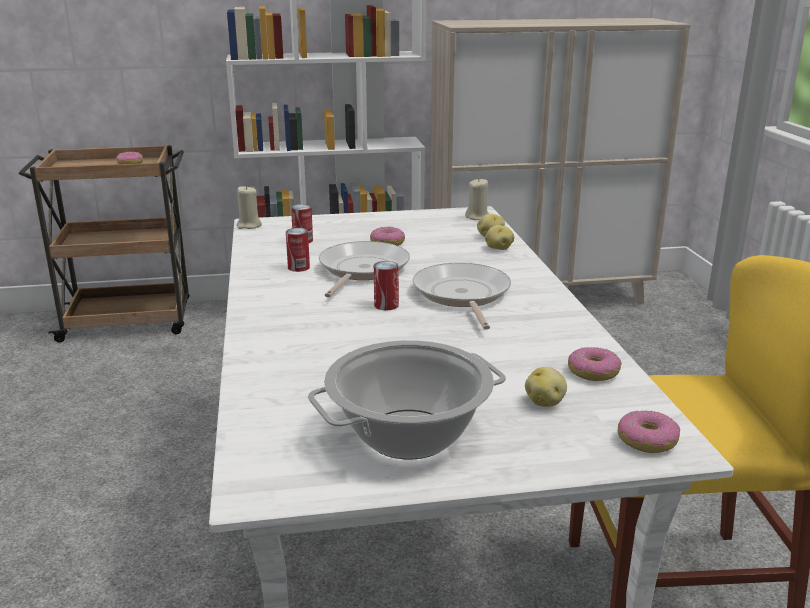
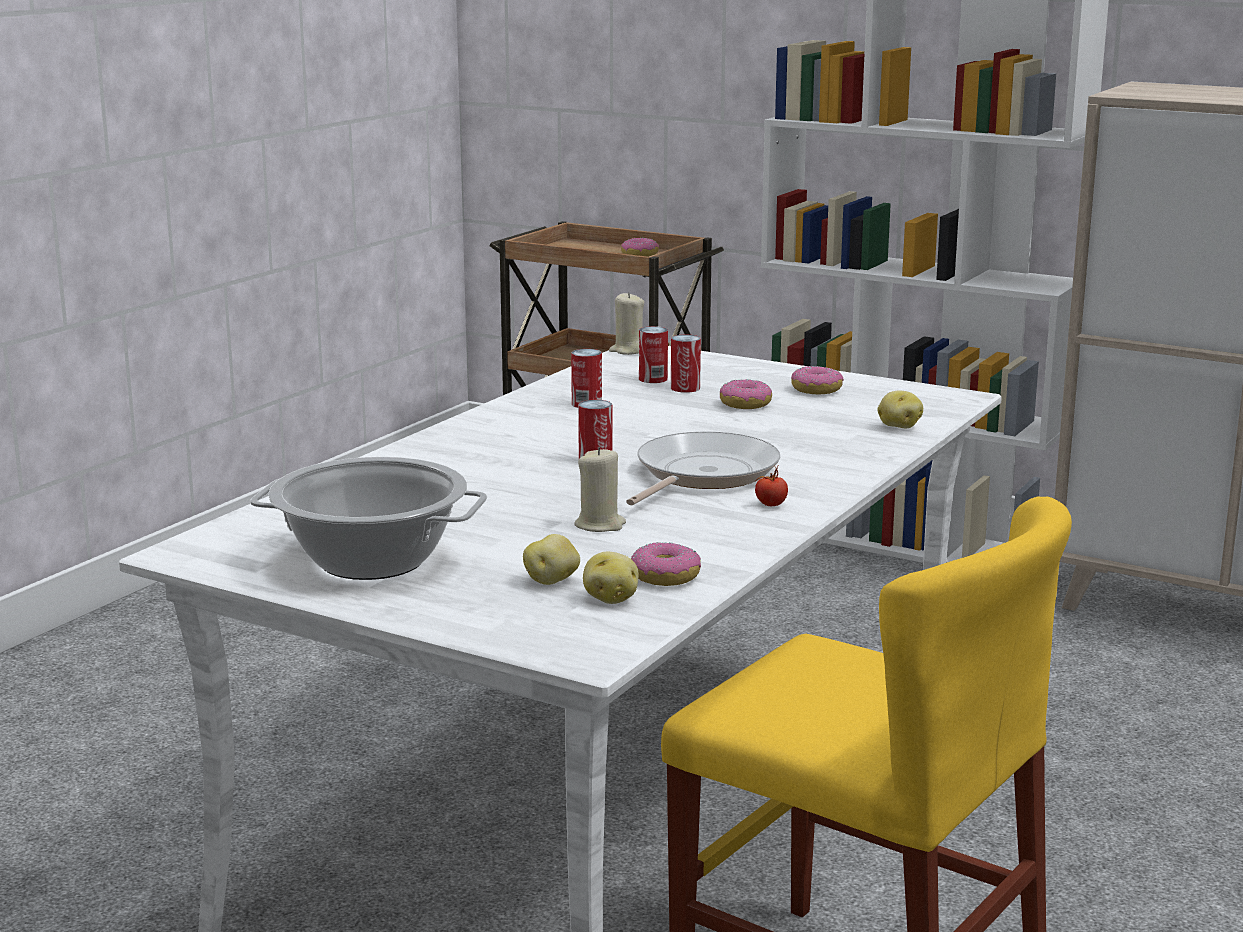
camera: 40 degrees right, 5 degrees down
frying pan [319,241,410,297] -> none
beige candle [465,178,489,220] -> beige candle moved to [574,447,626,532]
potato [485,225,514,250] -> potato moved to [583,552,639,604]
donut [618,410,680,453] -> donut moved to [791,366,844,394]
none -> can [671,335,701,393]
none -> tomato [755,465,788,506]

